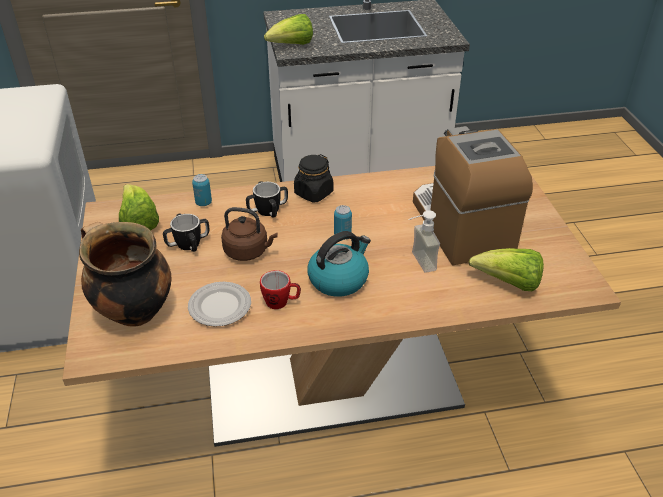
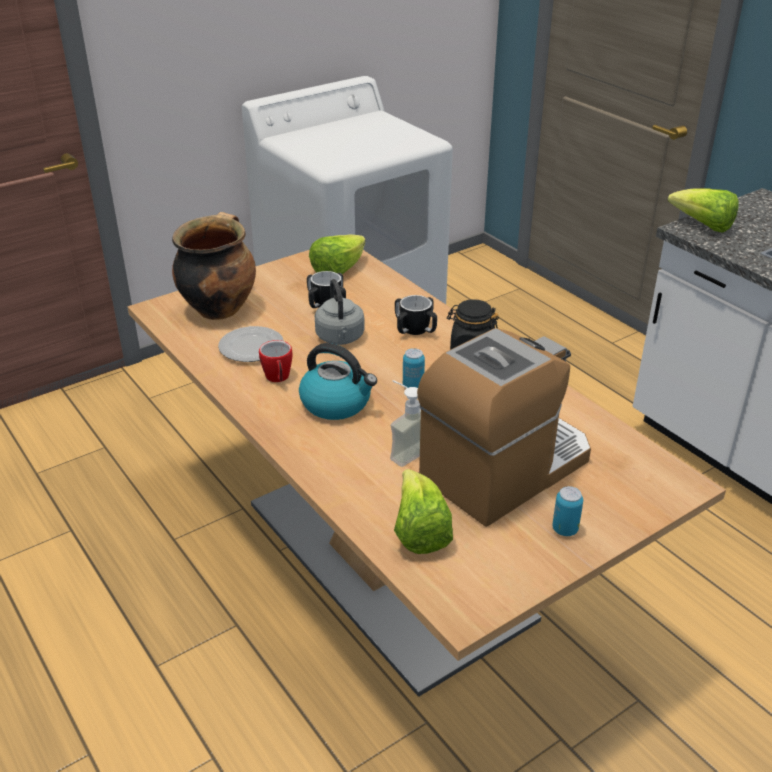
camera: 65 degrees right, 5 degrees down
can [192,174,212,206] -> can moved to [552,486,583,536]
brown kettle [221,207,278,261] -> grey kettle [315,279,365,345]

